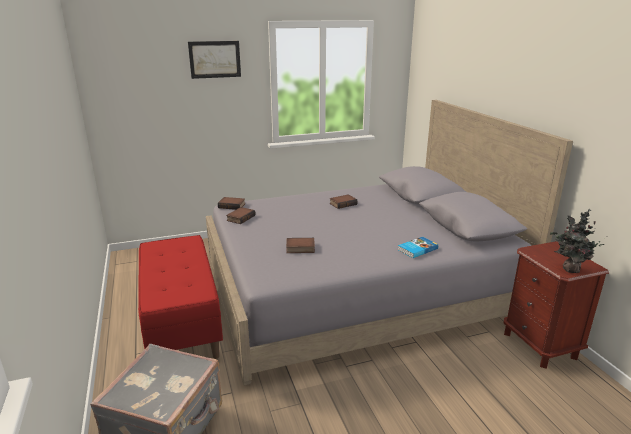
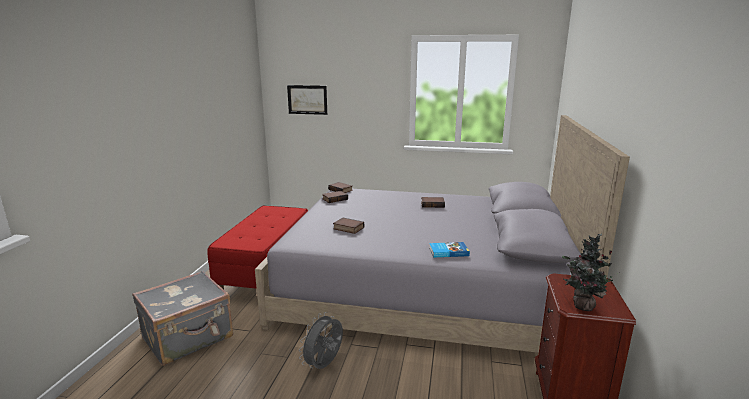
camera: 30 degrees right, 5 degrees down
picture [188,41,241,79] -> picture moved to [287,85,327,115]
none -> grey fan [299,312,343,369]

